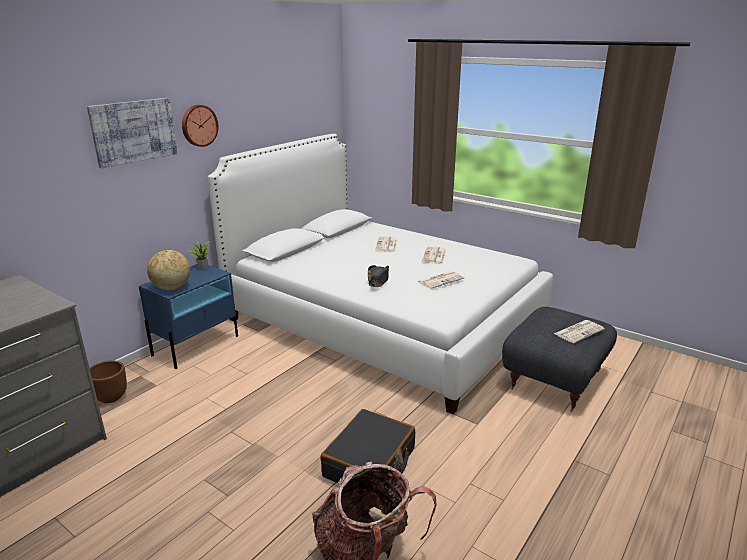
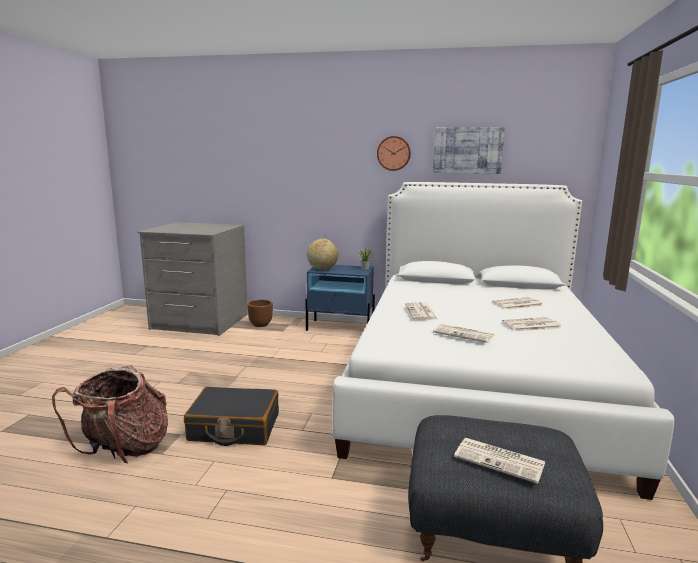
camera: 65 degrees right, 10 degrees down
picture [87,98,177,168] -> picture moved to [433,127,505,174]
black hat [368,265,389,287] -> newspaper [405,302,438,320]

